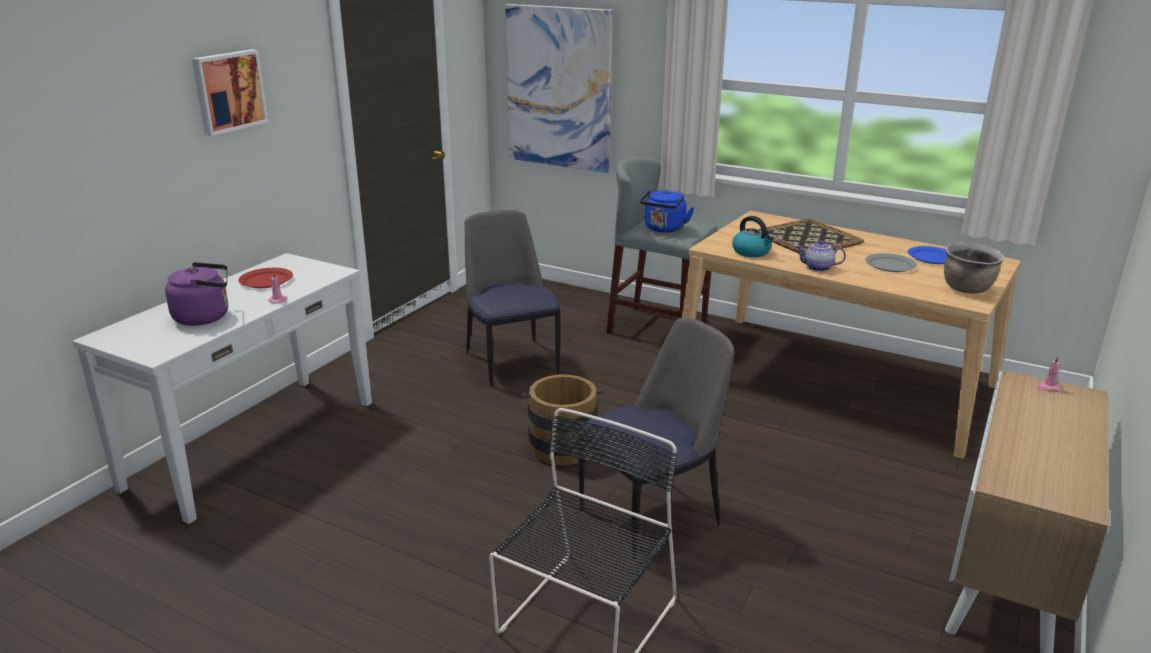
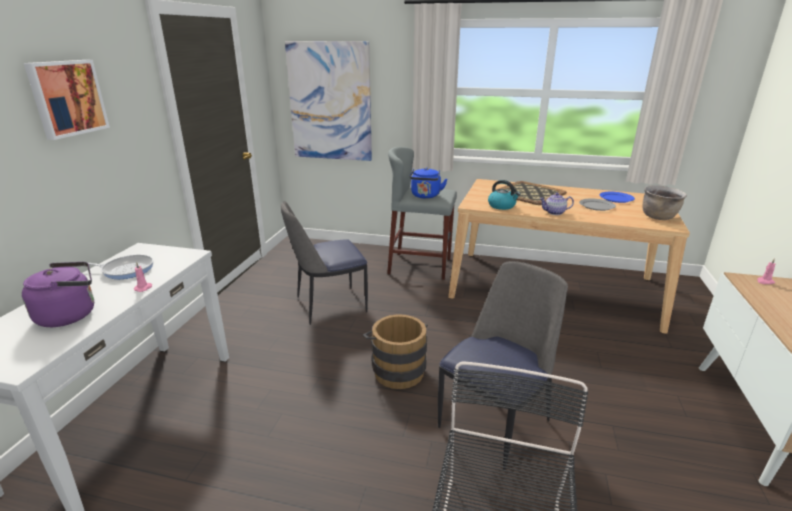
camera: 15 degrees left, 0 degrees up
red plate [238,268,293,288] -> frying pan [88,254,153,279]
chair [464,210,561,387] -> chair turned 75 degrees counterclockwise [281,201,368,325]

